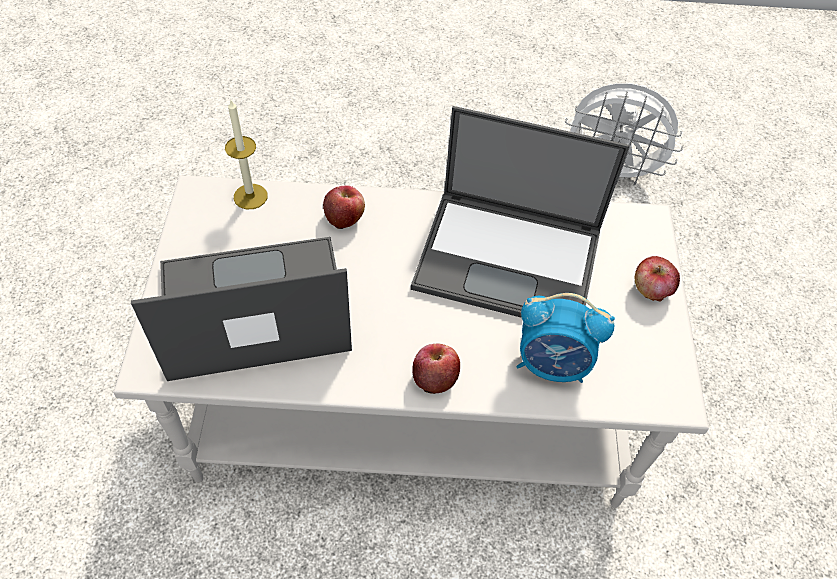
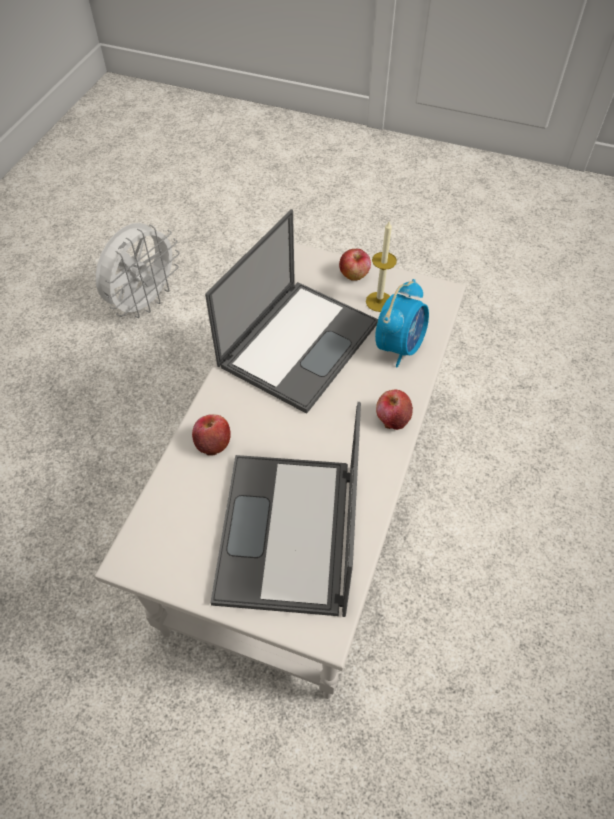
camera: 70 degrees left, 0 degrees up
candle [225,100,268,209] -> candle moved to [366,222,397,312]

